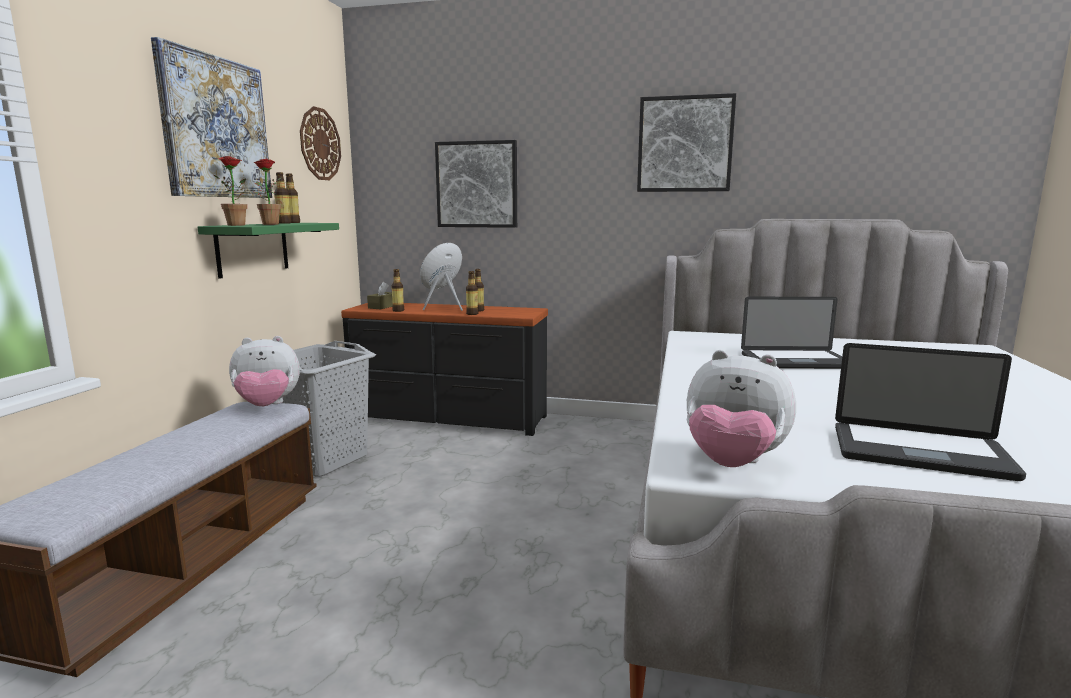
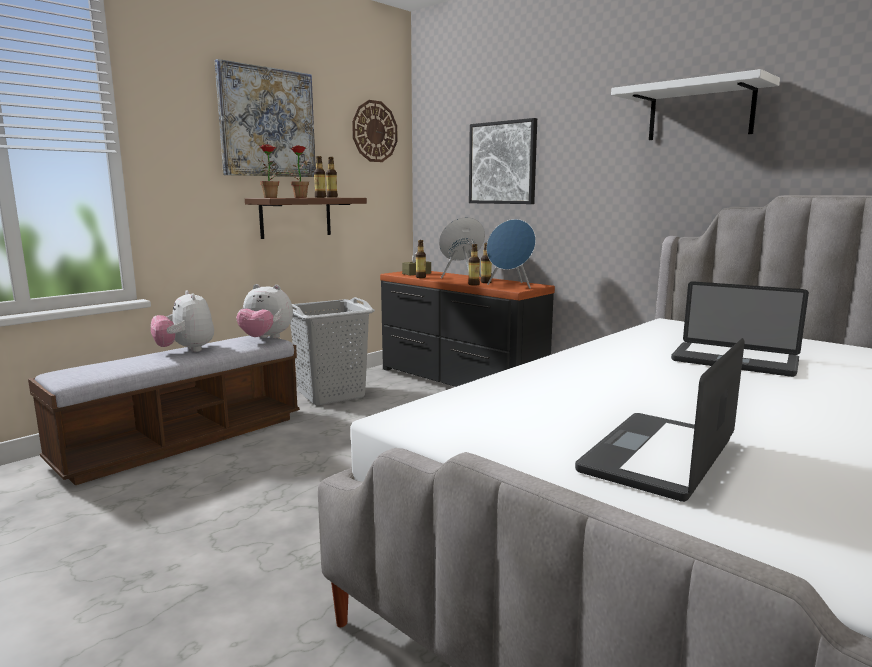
camera: 30 degrees right, 0 degrees up
green shelf [198,223,339,279] -> brown shelf [245,198,367,239]
picture [637,93,736,192] -> white shelf [611,69,780,140]
plush toy [687,350,796,467] -> plush toy moved to [151,290,214,352]
laptop [835,343,1026,481] -> laptop turned 75 degrees clockwise [575,338,745,502]
none -> blue speaker [486,219,536,289]

